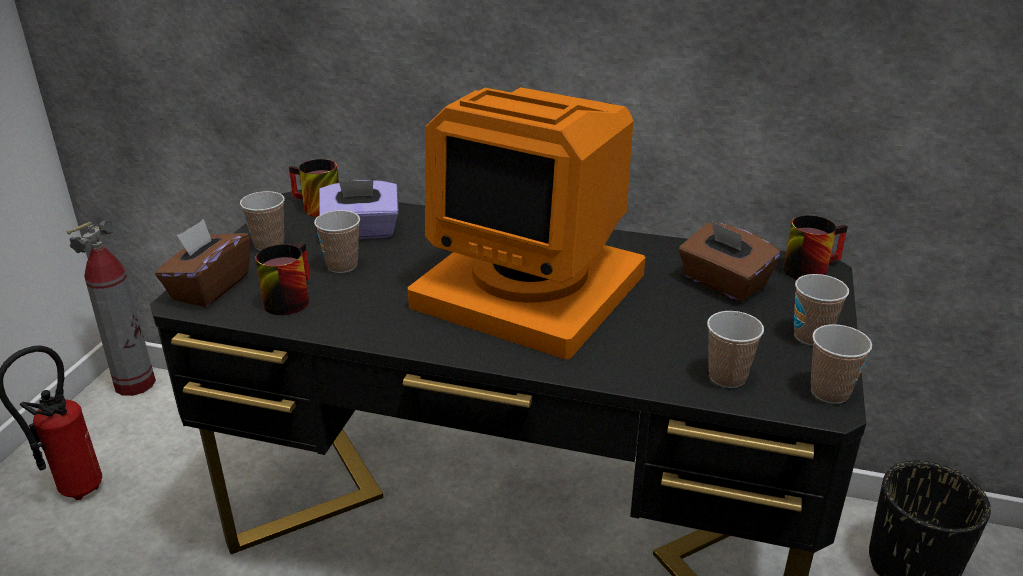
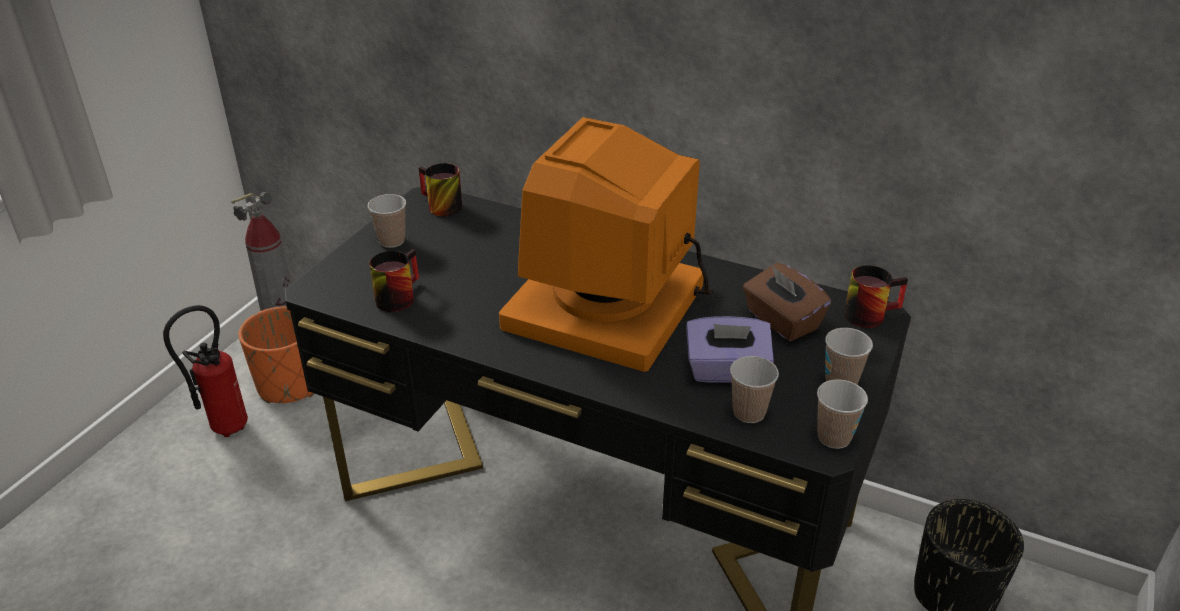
camera: 10 degrees right, 5 degrees up
brown tissue box [155,219,250,307] -> none
cup [314,210,360,273] -> none
purple tissue box [319,180,399,239] -> purple tissue box moved to [686,316,774,383]
monitor [407,87,645,359] -> monitor turned 75 degrees clockwise [499,117,713,372]
none -> orange planter [239,306,314,403]

